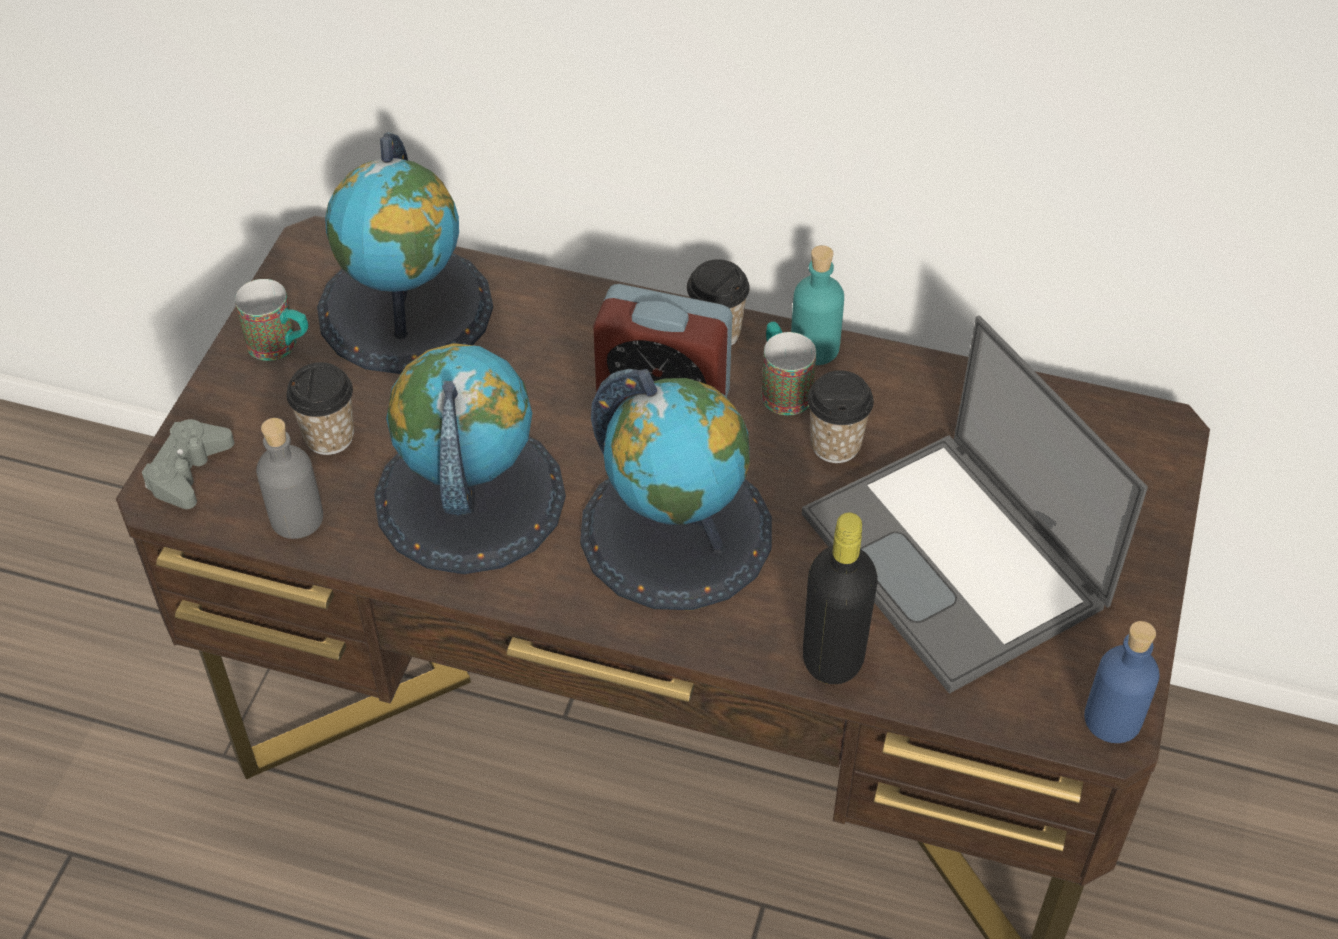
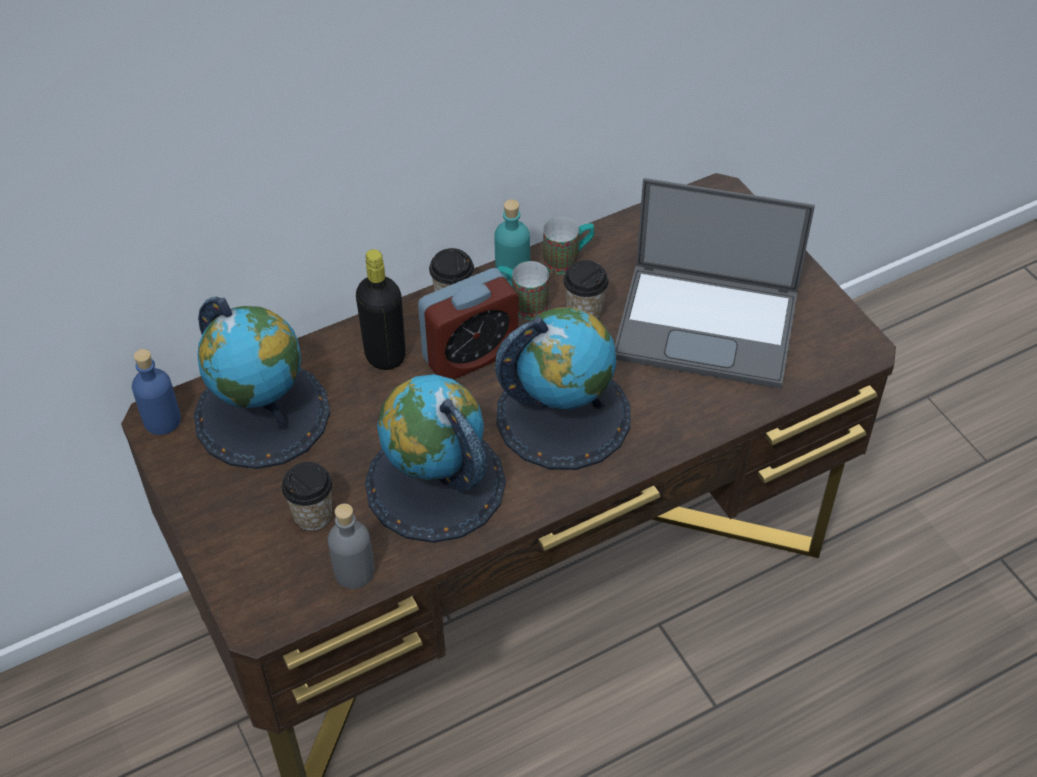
camera: 45 degrees left, 0 degrees up
grey game controller [142,419,234,509] -> none
mug [235,279,308,361] -> mug moved to [543,217,594,274]
black bottle [803,513,878,684] -> black bottle moved to [356,249,406,370]
blue bottle [1084,621,1160,743] -> blue bottle moved to [132,349,181,435]

